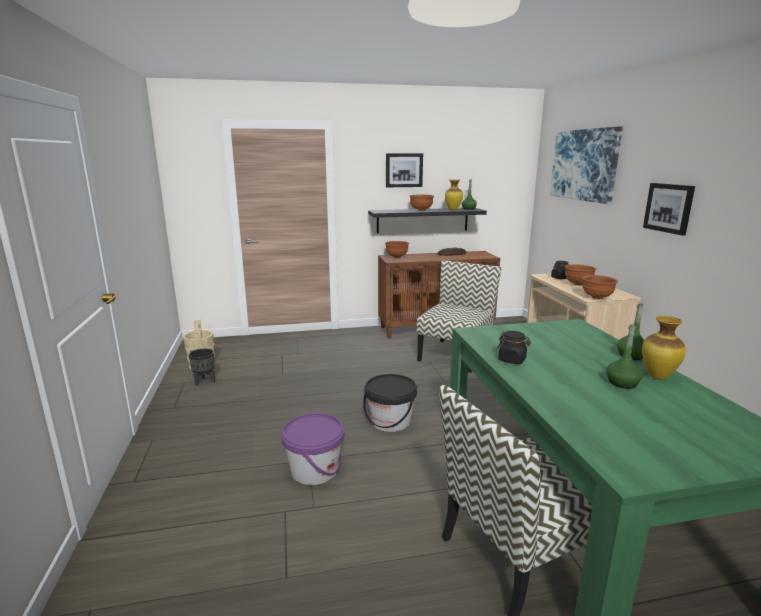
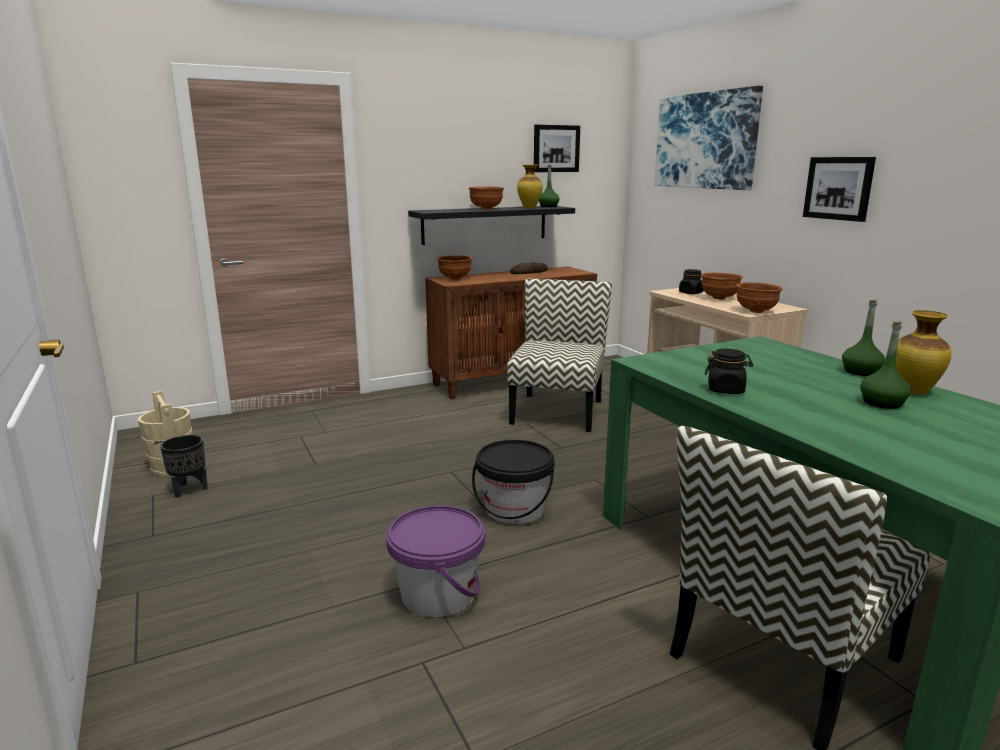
camera: 15 degrees left, 0 degrees up
picture [386,153,423,187] -> picture moved to [534,125,580,172]

